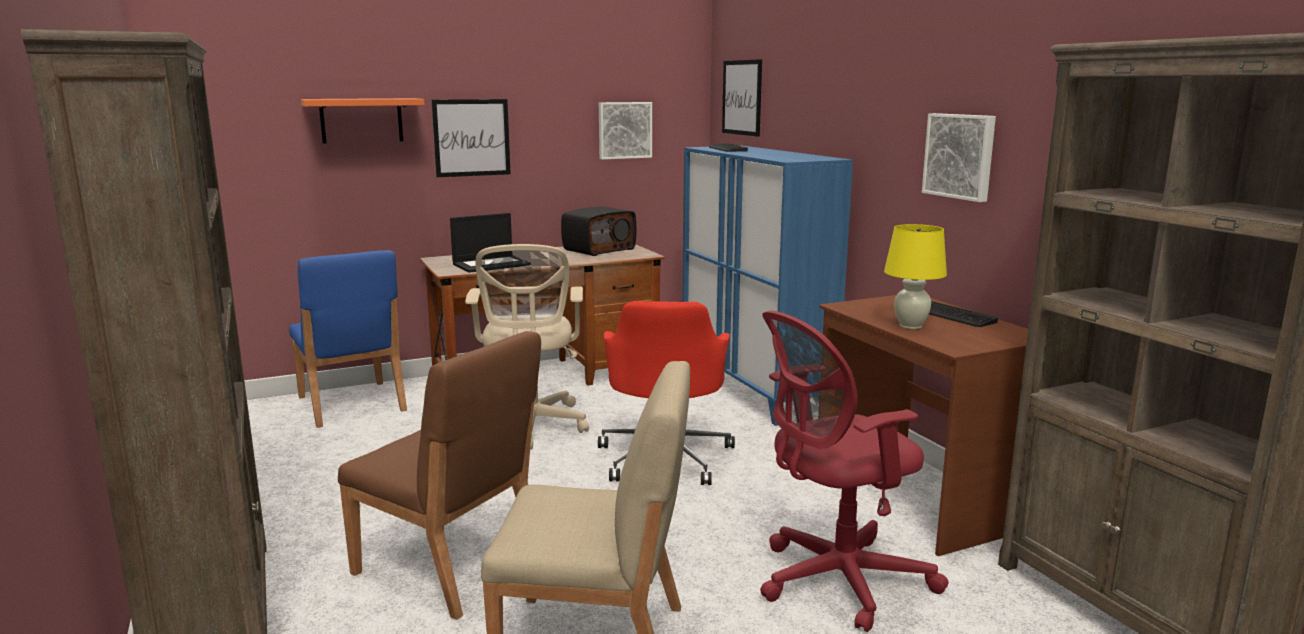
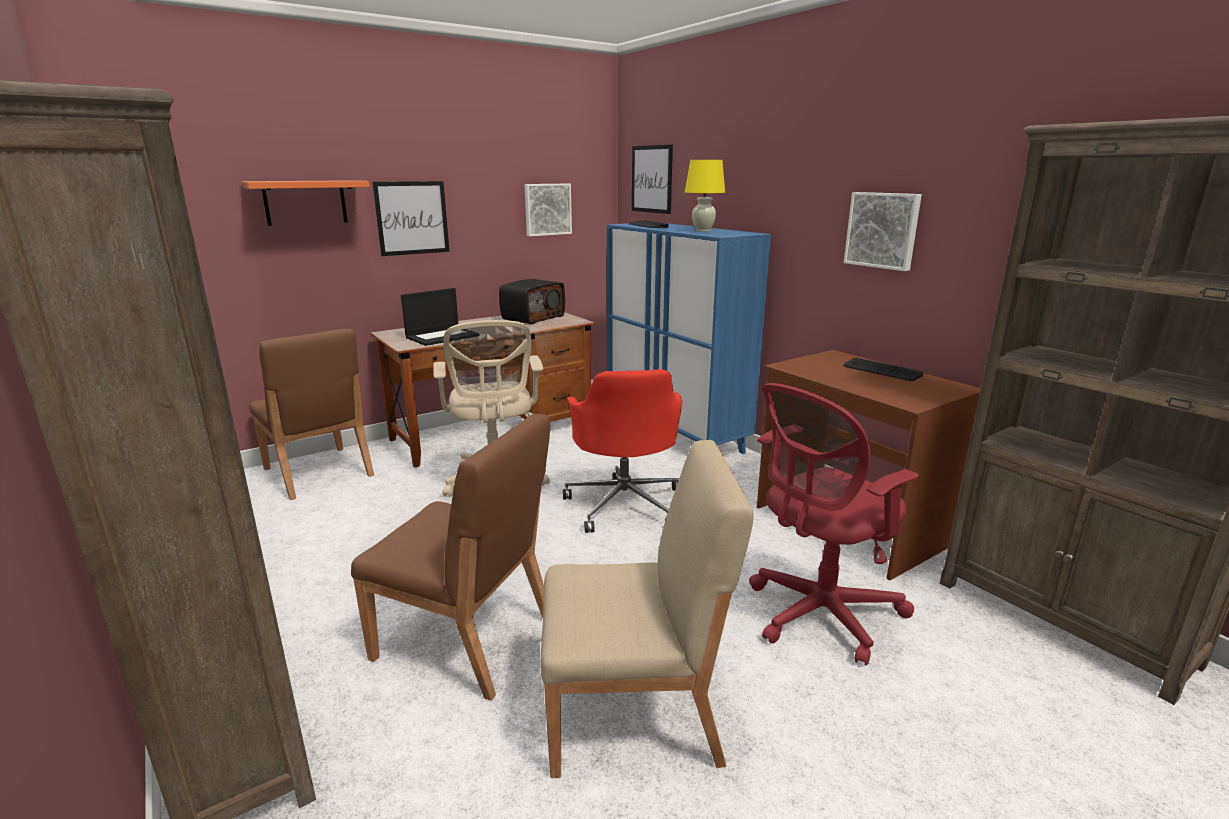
camera: 10 degrees left, 5 degrees up
blue chair [289,250,407,428] -> brown chair [249,329,374,500]
yellow table lamp [884,224,947,329] -> yellow table lamp moved to [685,160,725,231]

